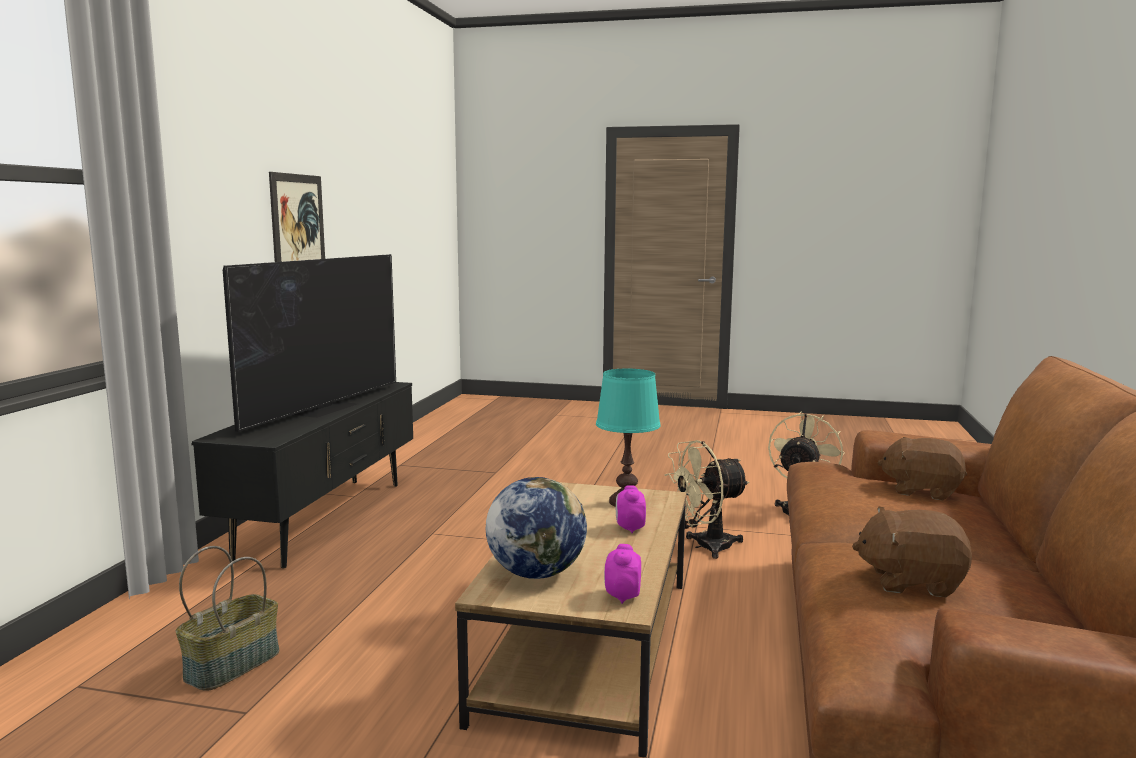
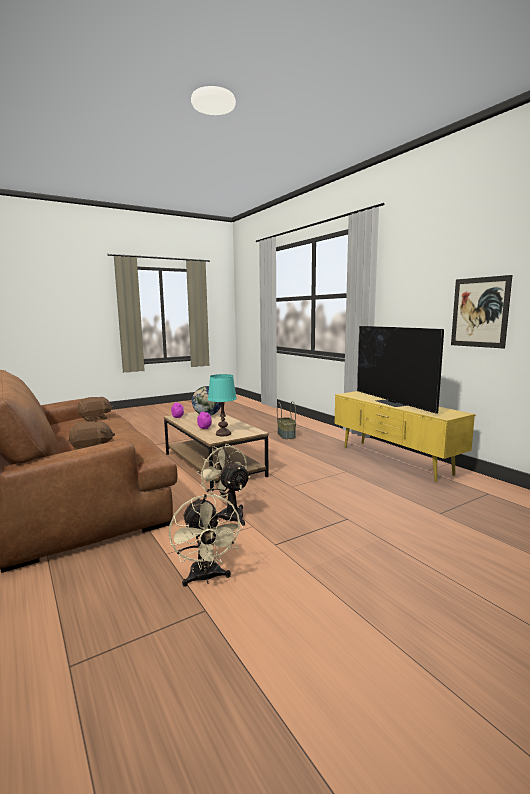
camera: 135 degrees right, 0 degrees up
black tv stand [191,382,413,569] -> yellow tv stand [335,391,476,482]
beige fan [665,440,750,559] -> beige fan turned 60 degrees counterclockwise [196,444,250,526]

